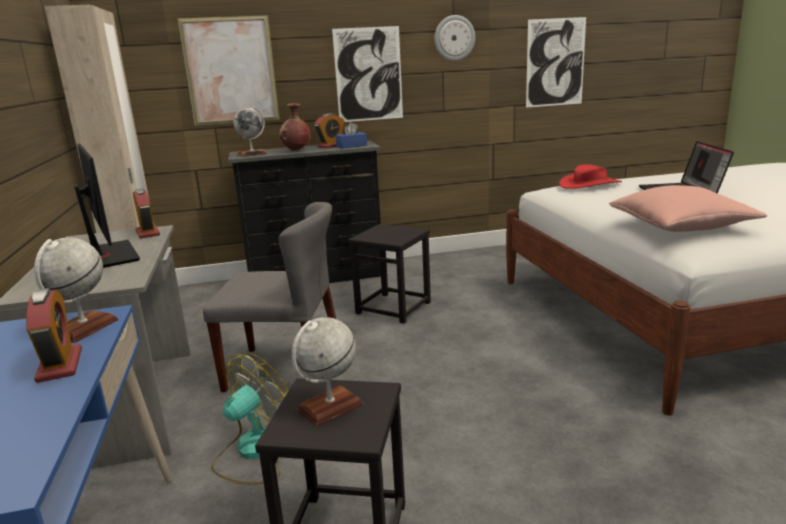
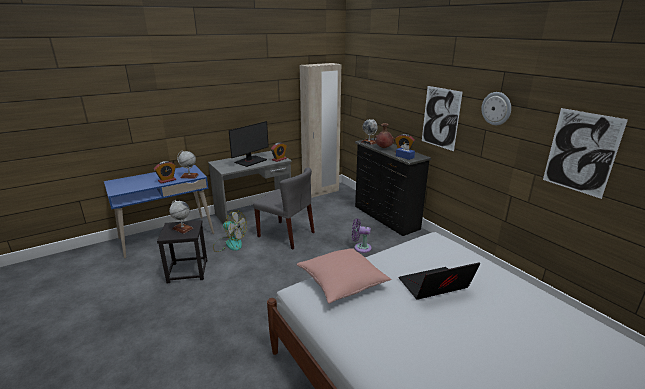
camera: 70 degrees right, 5 degrees up
picture [177,15,280,126] -> none
grey chair [203,202,336,392] -> grey chair turned 45 degrees counterclockwise [253,167,315,249]
black stool [348,224,431,324] -> purple fan [352,218,372,253]
red hat [559,164,622,189] -> none

